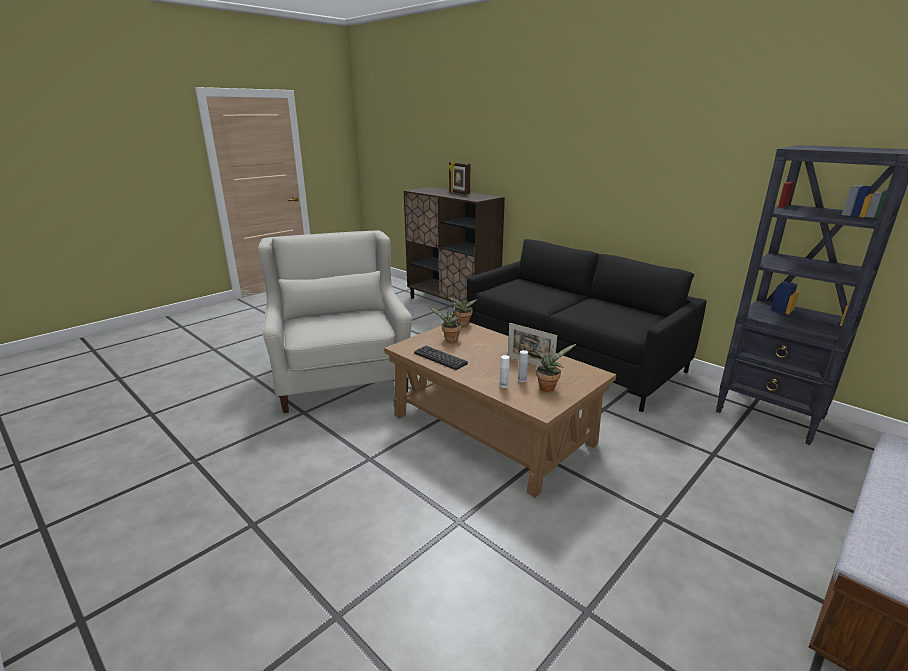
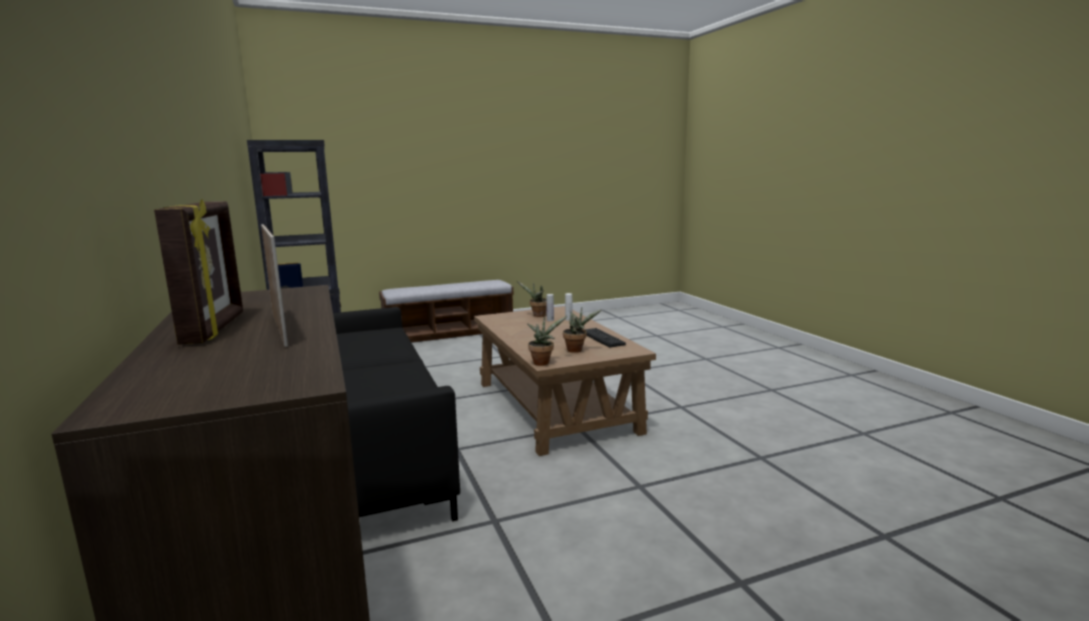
camera: 155 degrees left, 10 degrees down
white armchair [258,231,412,413] -> none
picture frame [508,323,557,366] -> picture frame moved to [261,224,288,347]

